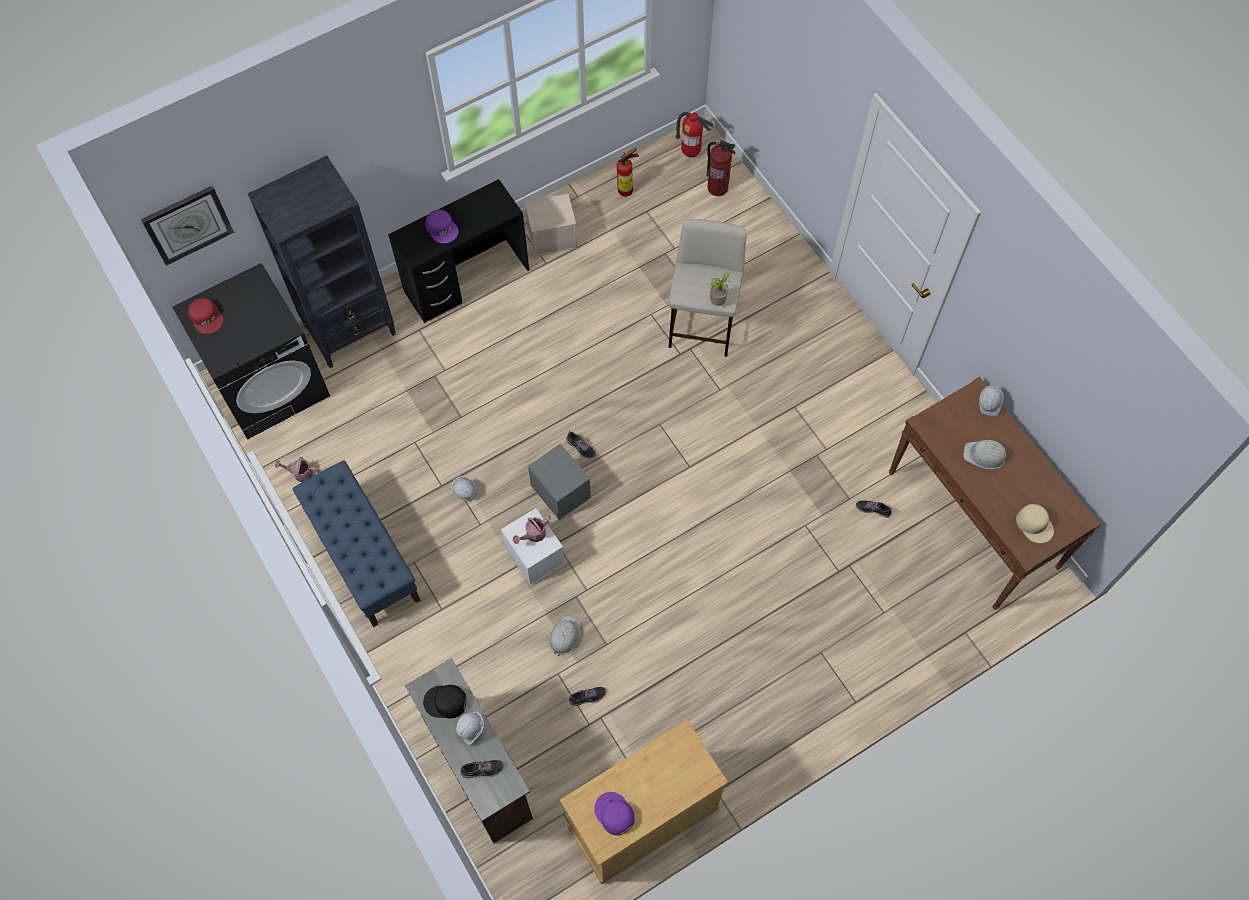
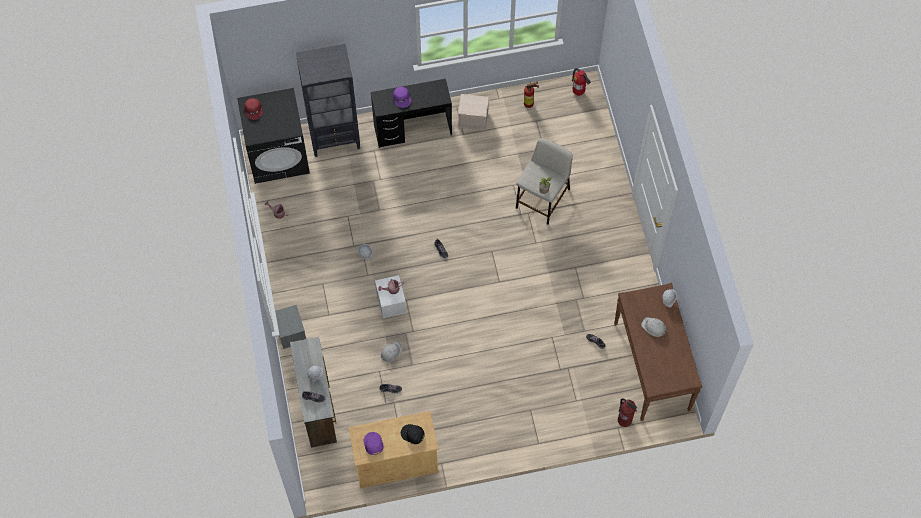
camera: 20 degrees right, 0 degrees up
wall clock [141,186,234,266] -> none
blue bench [292,460,421,627] -> none
black cap [423,685,466,719] -> black cap moved to [401,424,425,444]
grey storage box [528,443,591,520] -> grey storage box moved to [275,305,306,349]
fire extinguisher [706,140,735,196] -> fire extinguisher moved to [618,398,637,427]
beige cap [1016,504,1054,543] -> none

